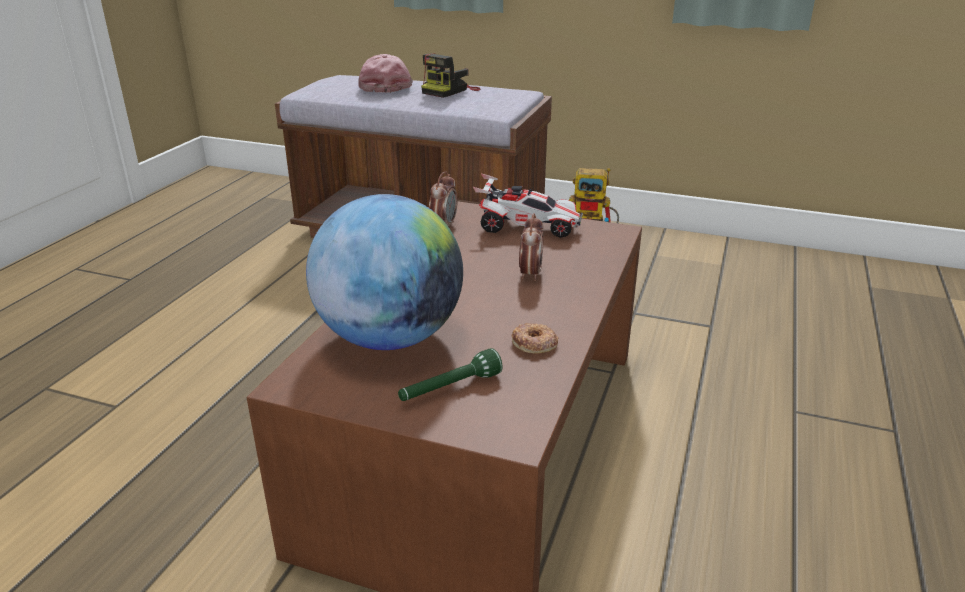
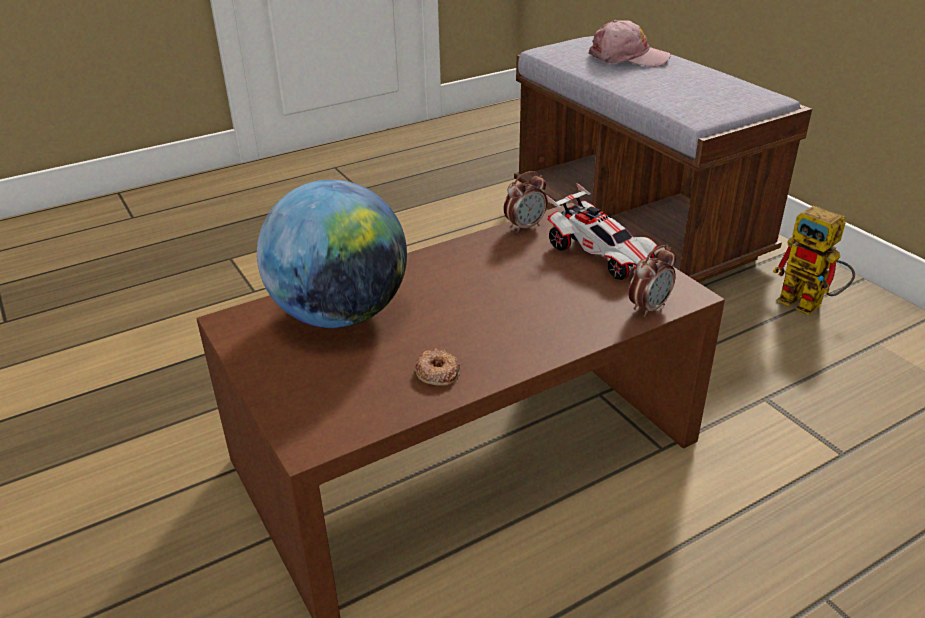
camera: 40 degrees right, 5 degrees up
pink cap [358,54,413,93] -> pink cap turned 75 degrees clockwise [589,20,671,67]
green flashlight [398,348,503,401] -> none
camera [421,53,481,98] -> none
alarm clock [519,213,544,281] -> alarm clock moved to [629,245,676,317]

